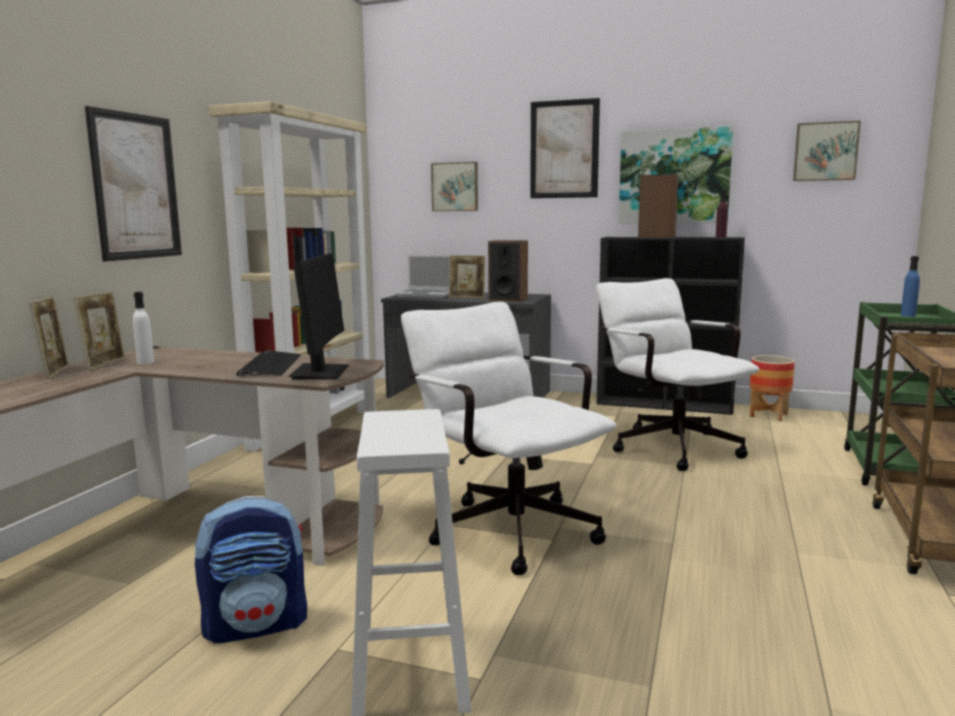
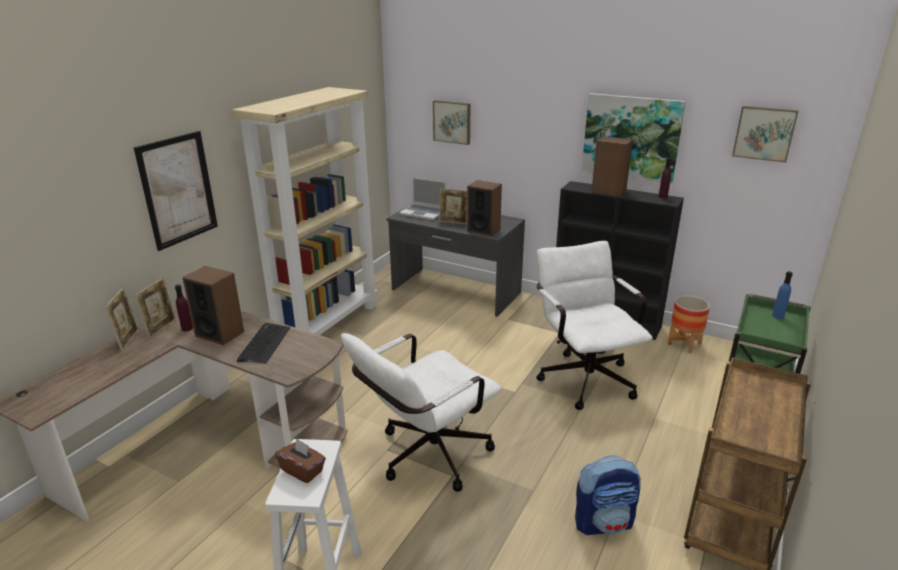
camera: 10 degrees right, 15 degrees up
white bottle [133,292,154,364] -> purple bottle [175,285,193,331]
backpack [195,496,307,643] -> backpack moved to [575,456,641,535]
monitor [288,253,349,380] -> none
white office chair [401,302,616,575] -> white office chair turned 105 degrees counterclockwise [341,333,501,492]
picture [530,98,600,198] -> none
none -> speaker [182,266,244,345]
none -> brown tissue box [275,438,326,483]

